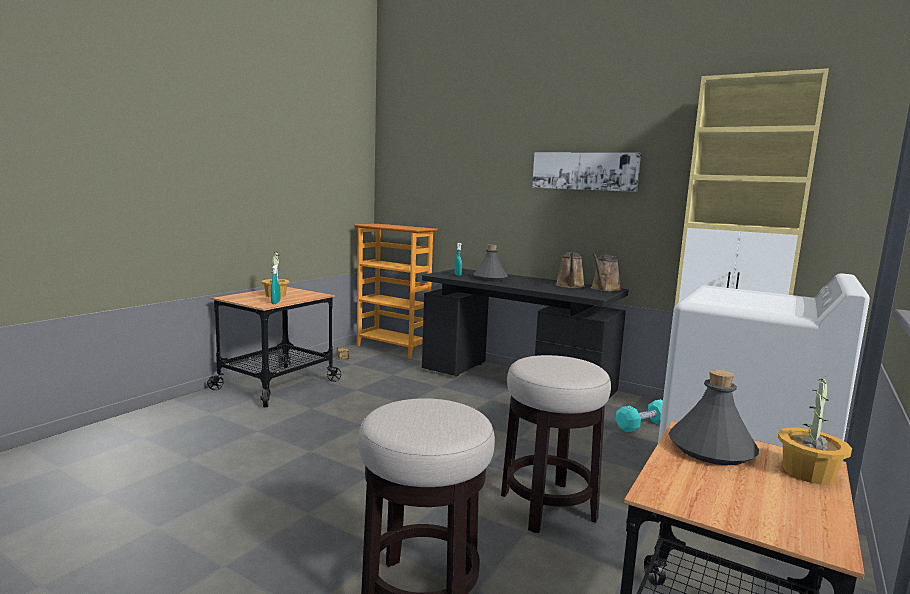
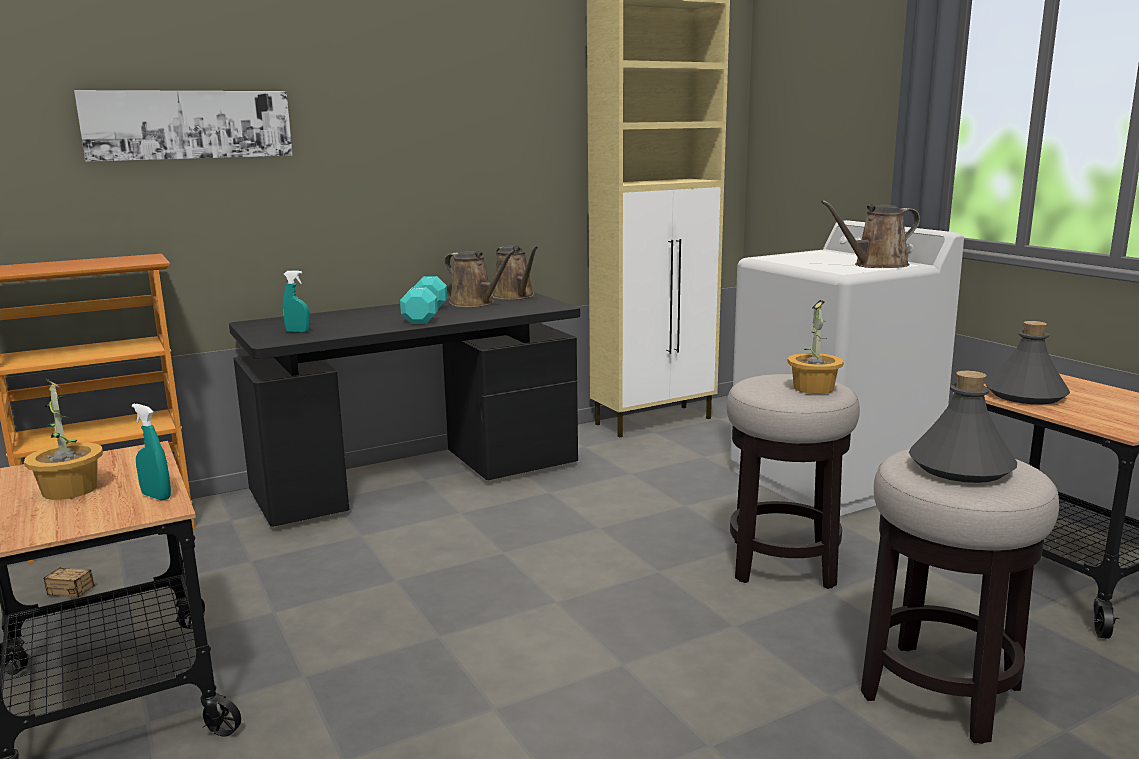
camera: 60 degrees left, 5 degrees up
grey bottle [473,245,508,281] -> grey bottle moved to [909,371,1017,483]
picture [532,153,641,192] -> picture moved to [74,90,293,162]
turquoise dumbbell [616,399,663,432] -> turquoise dumbbell moved to [400,276,447,324]
potted plant [778,375,852,484] -> potted plant moved to [787,300,844,394]
none -> brown watering can [821,200,920,268]

